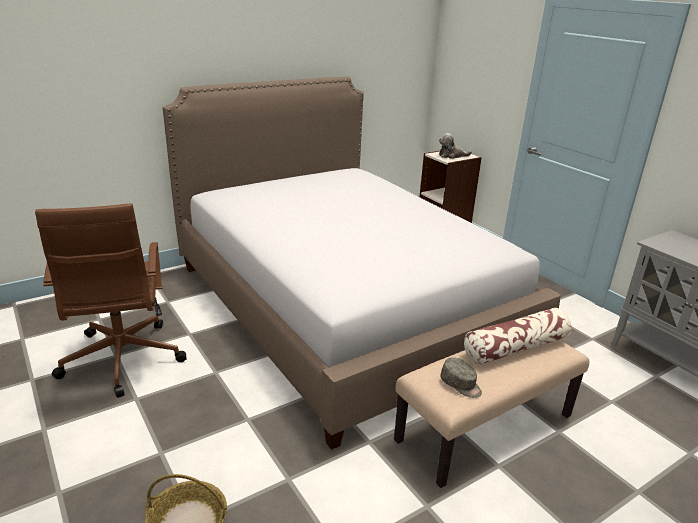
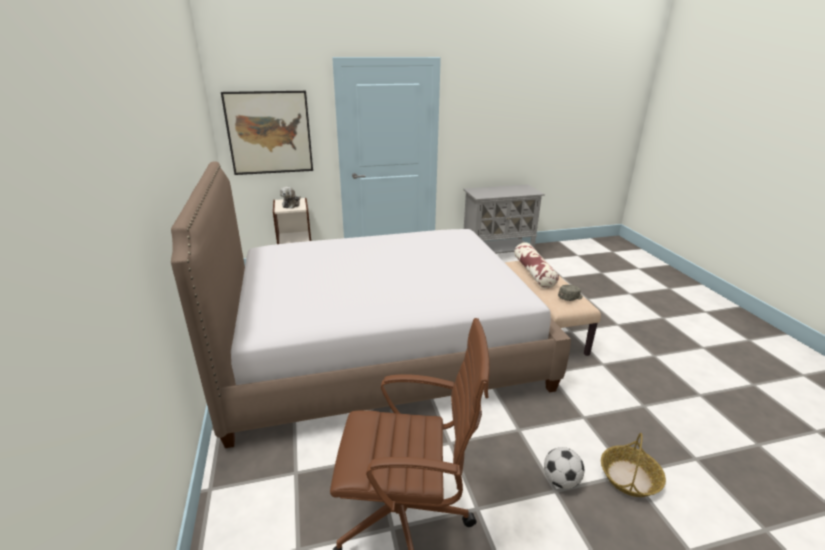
camera: 70 degrees left, 0 degrees up
none -> picture [221,91,313,175]
none -> football [544,447,584,489]

